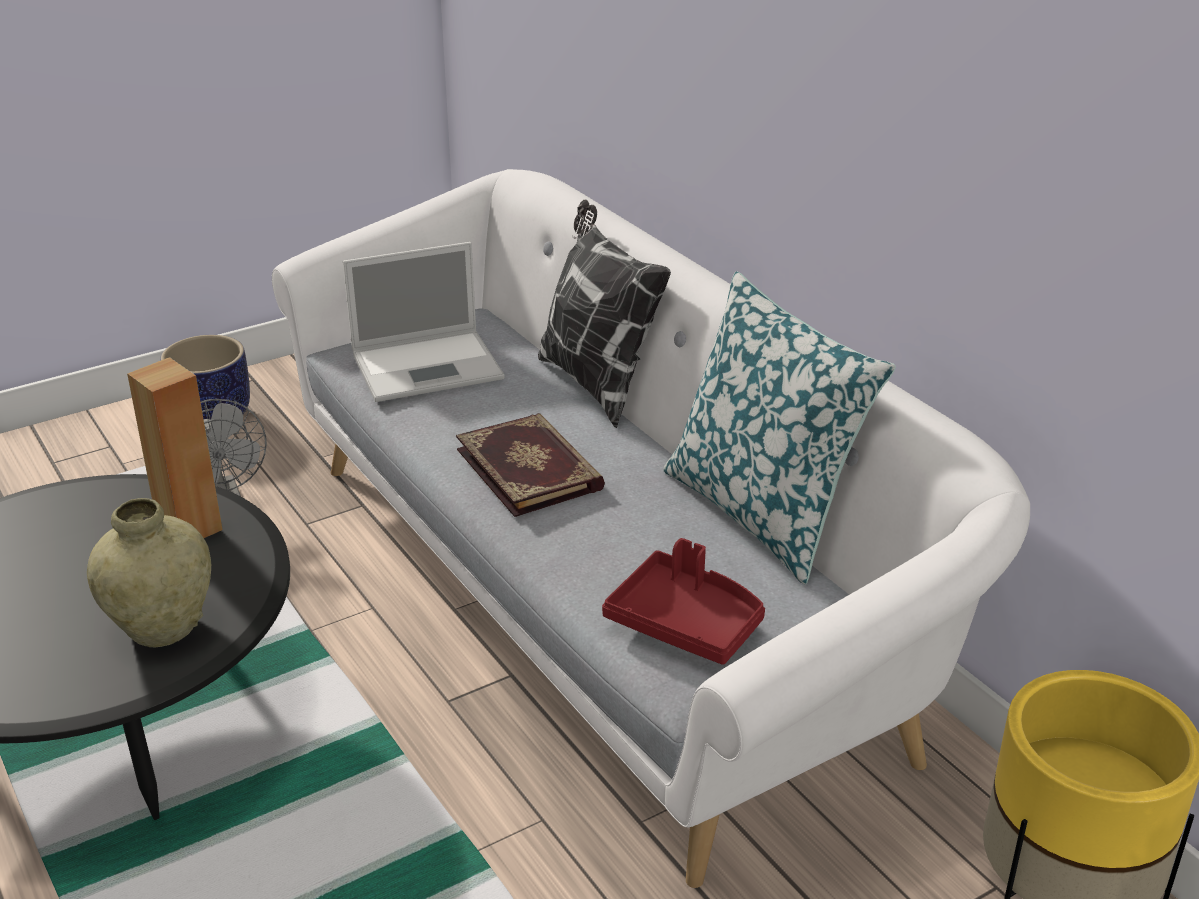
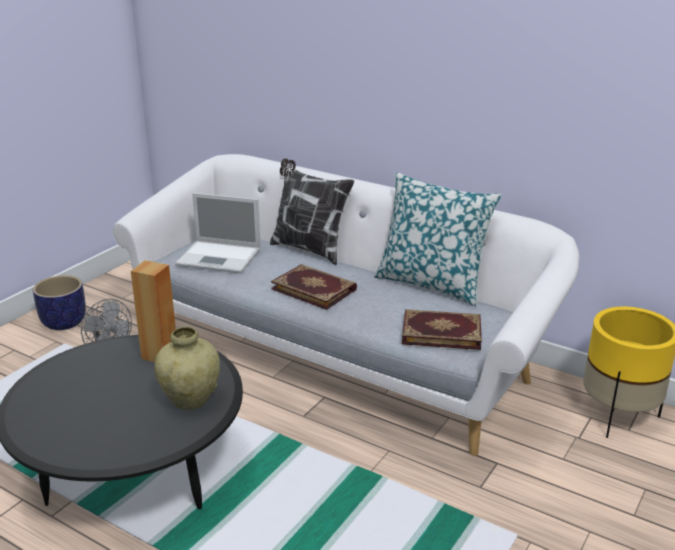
camera: 25 degrees left, 5 degrees down
laptop [343,242,504,402] -> laptop turned 60 degrees clockwise [175,193,261,273]
red tray [602,538,765,665] -> book [402,309,482,350]

